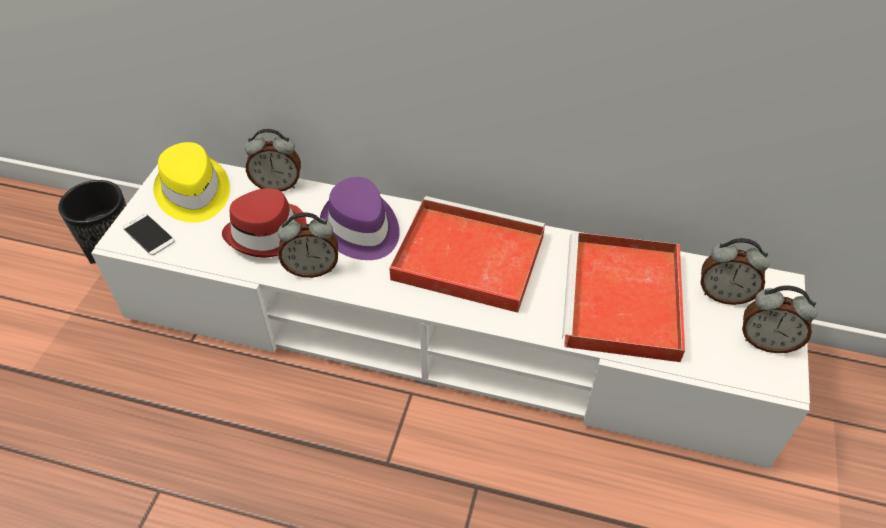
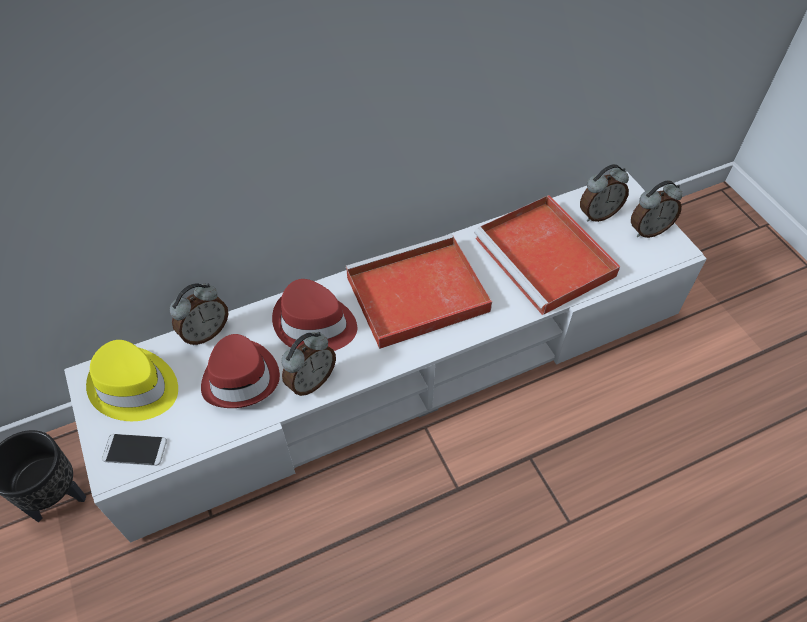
camera: 40 degrees left, 5 degrees up
purple hat [320,177,400,260] -> red hat [272,279,357,351]

